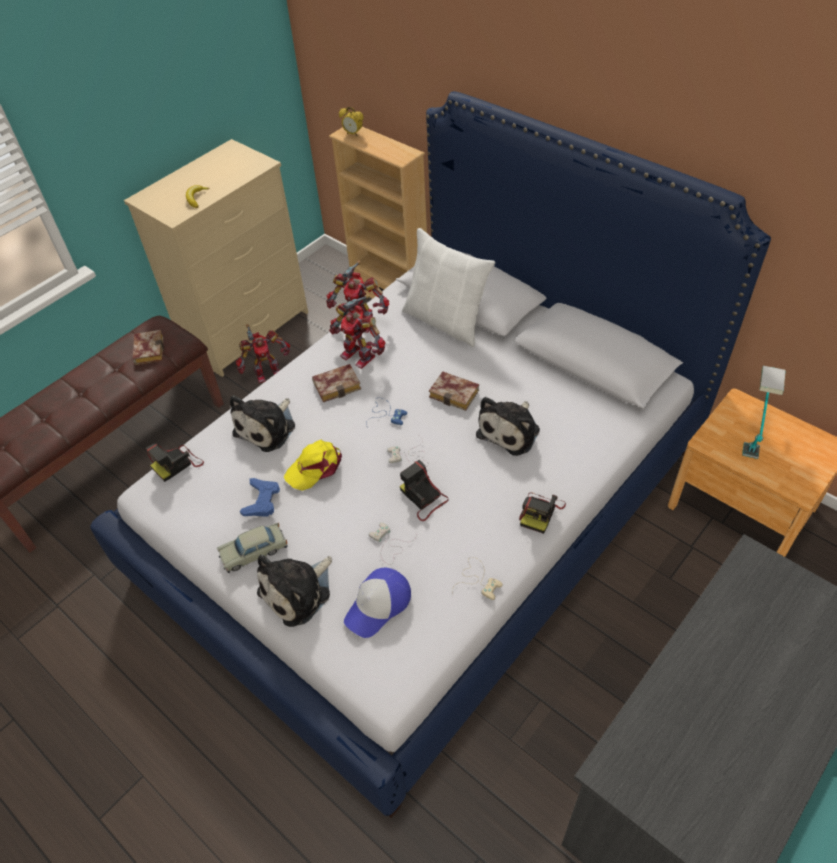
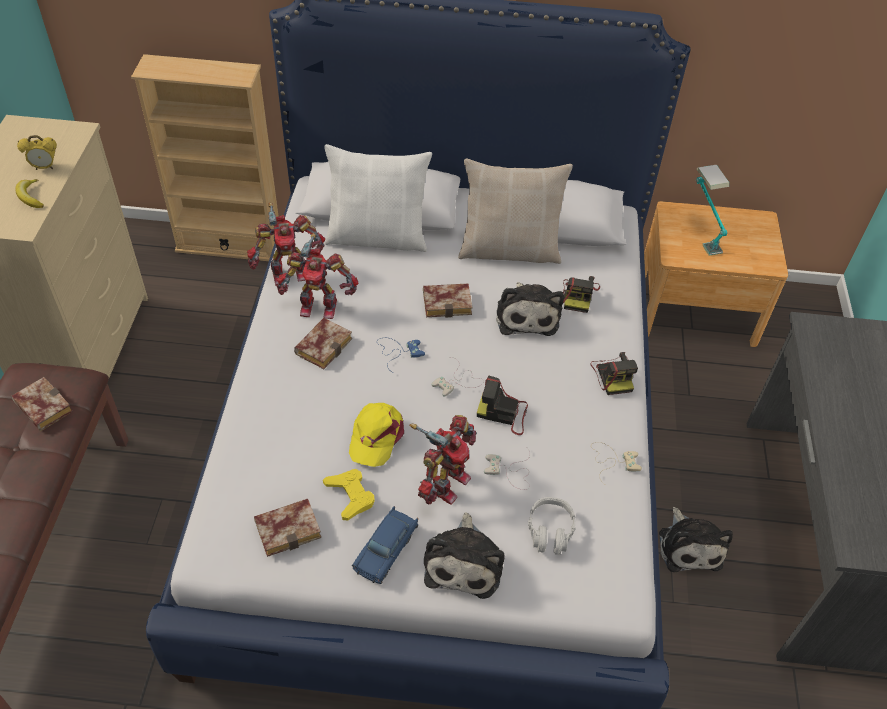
camera: 40 degrees left, 0 degrees up
camera [146,443,204,482] -> camera moved to [563,276,600,313]
beige toy car [217,523,288,573] -> blue toy car [352,506,418,584]
plush toy [230,396,295,452] -> plush toy moved to [659,507,733,572]
toy robot [236,325,290,383] -> toy robot moved to [410,415,477,505]
blue game controller [240,478,280,517] -> yellow game controller [323,469,374,520]
alarm clock [339,107,363,136] -> alarm clock moved to [17,135,57,170]
cap [344,568,411,638] -> grey headphones [528,497,575,555]
none -> book [254,499,321,557]
none -> beige pillow [458,158,573,264]

